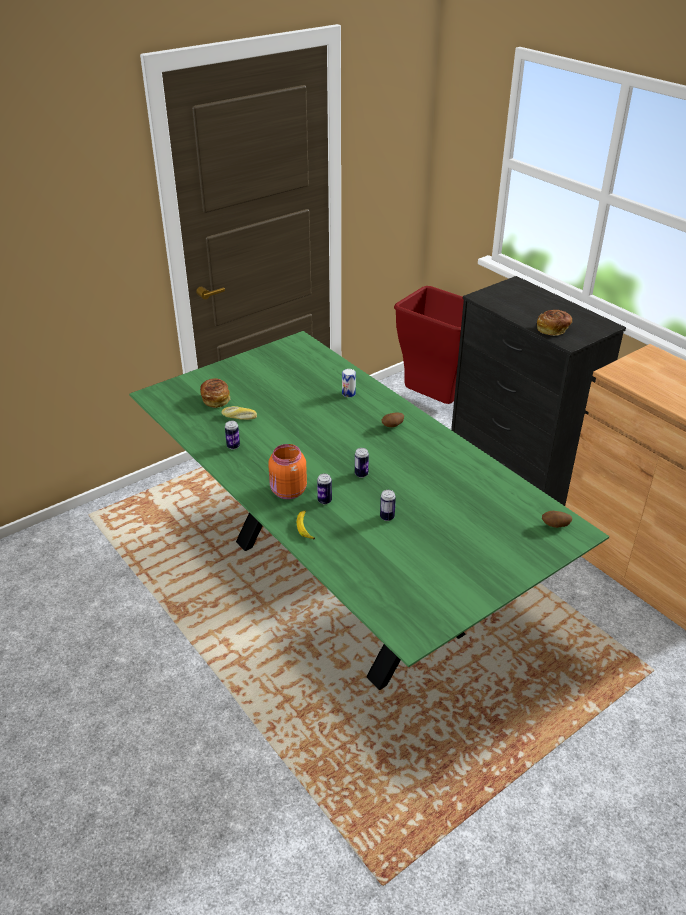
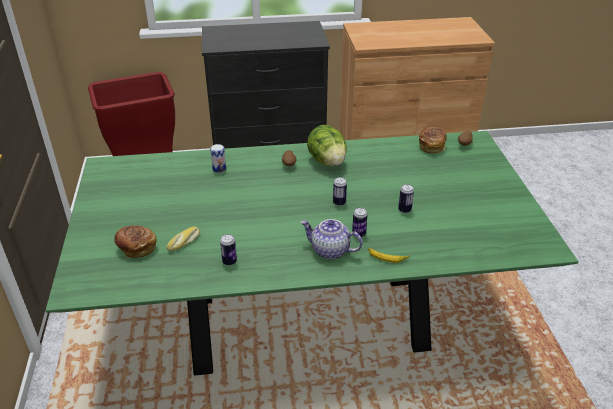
camera: 60 degrees left, 0 degrees up
orange jar [268,444,307,499] -> teapot [301,219,363,259]
bread [537,310,572,336] -> bread moved to [419,127,447,154]
none -> lettuce [307,125,347,166]

